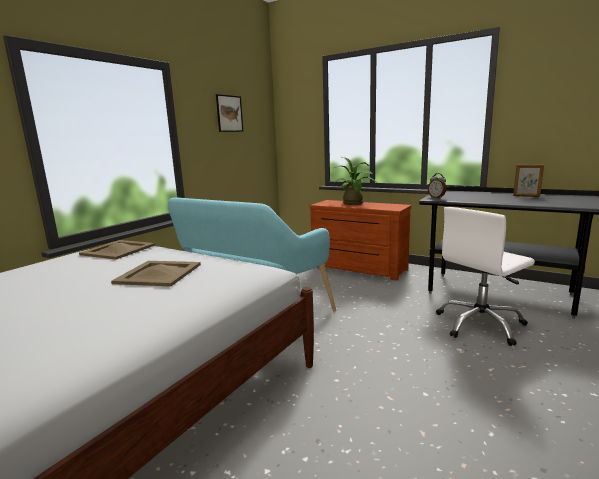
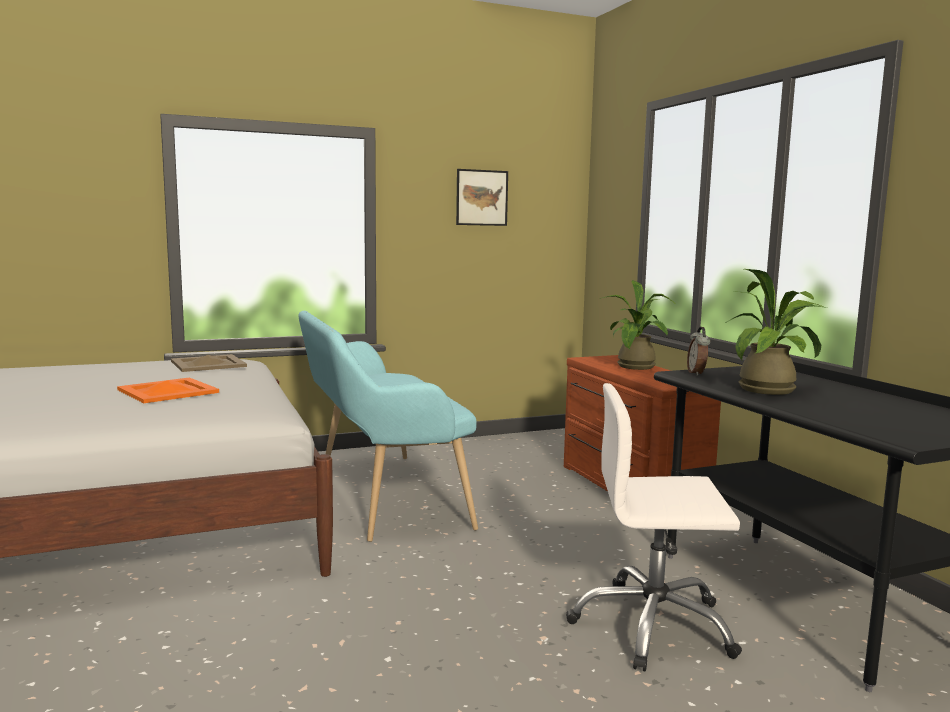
camera: 35 degrees right, 5 degrees down
beige tray [111,261,201,287] -> orange tray [117,377,219,403]
picture frame [513,164,544,197] -> none
none -> potted plant [725,269,827,395]

